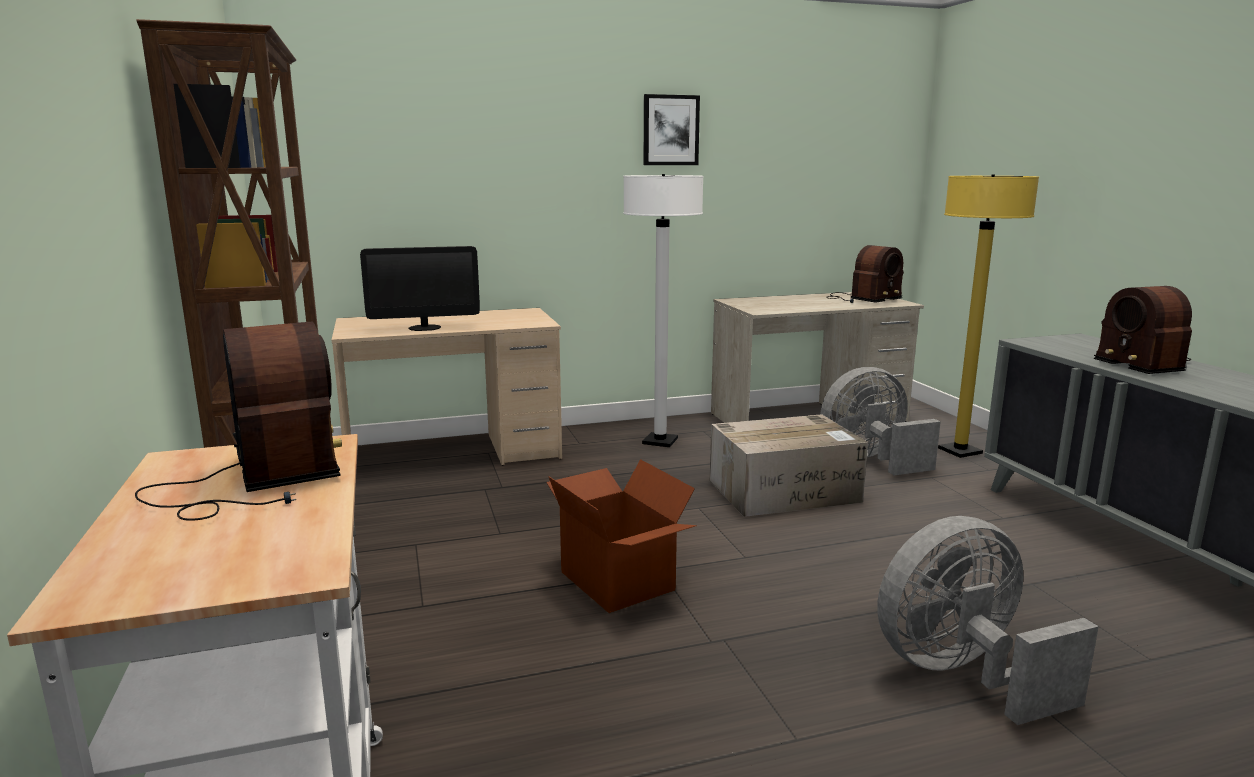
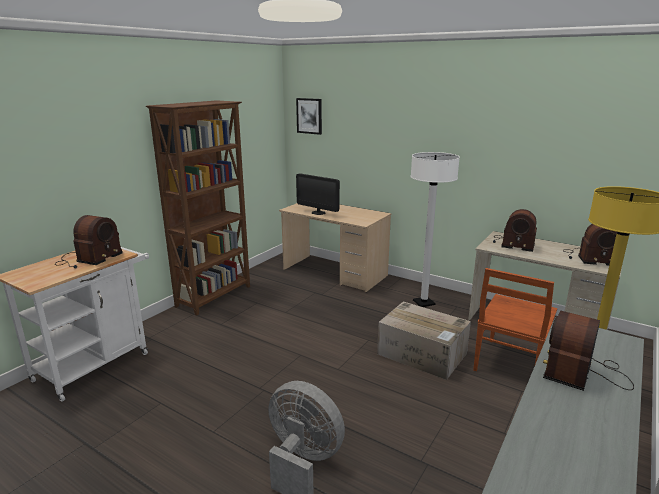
camera: 50 degrees right, 5 degrees up
cardboard box [546,459,697,613] -> none
picture [644,94,700,165] -> picture moved to [296,98,322,135]
grey fan [820,367,941,475] -> brown chair [473,268,557,371]
none -> radio [493,209,537,252]

